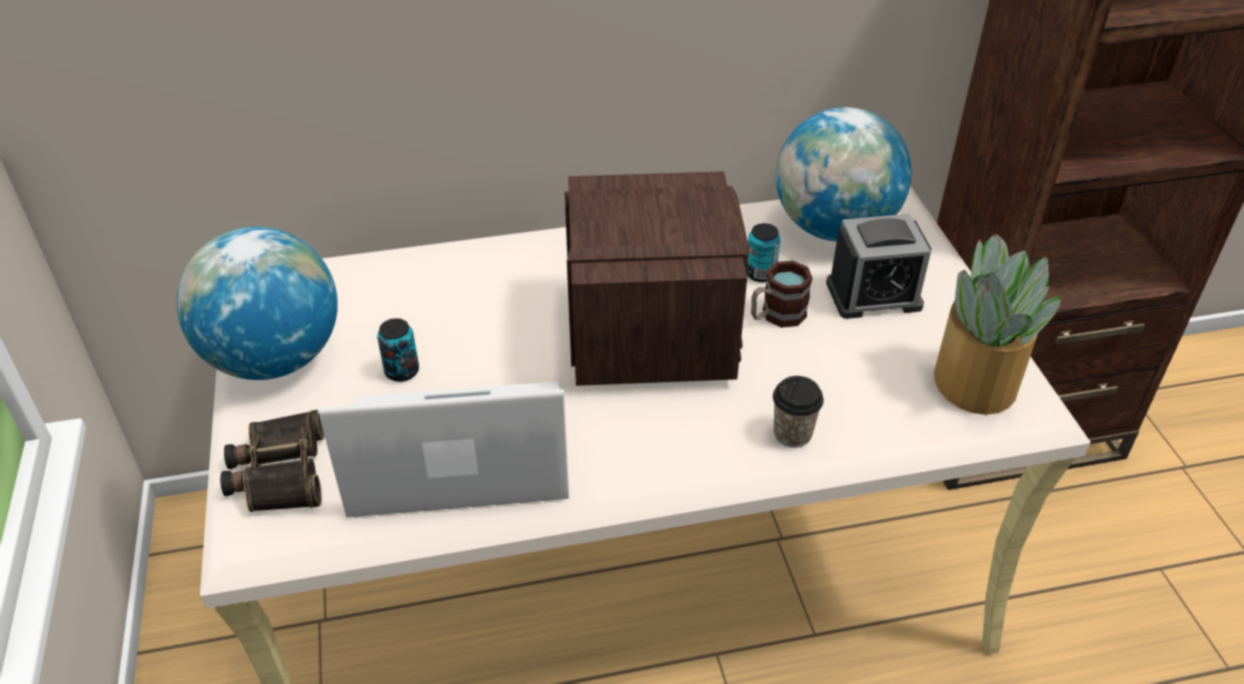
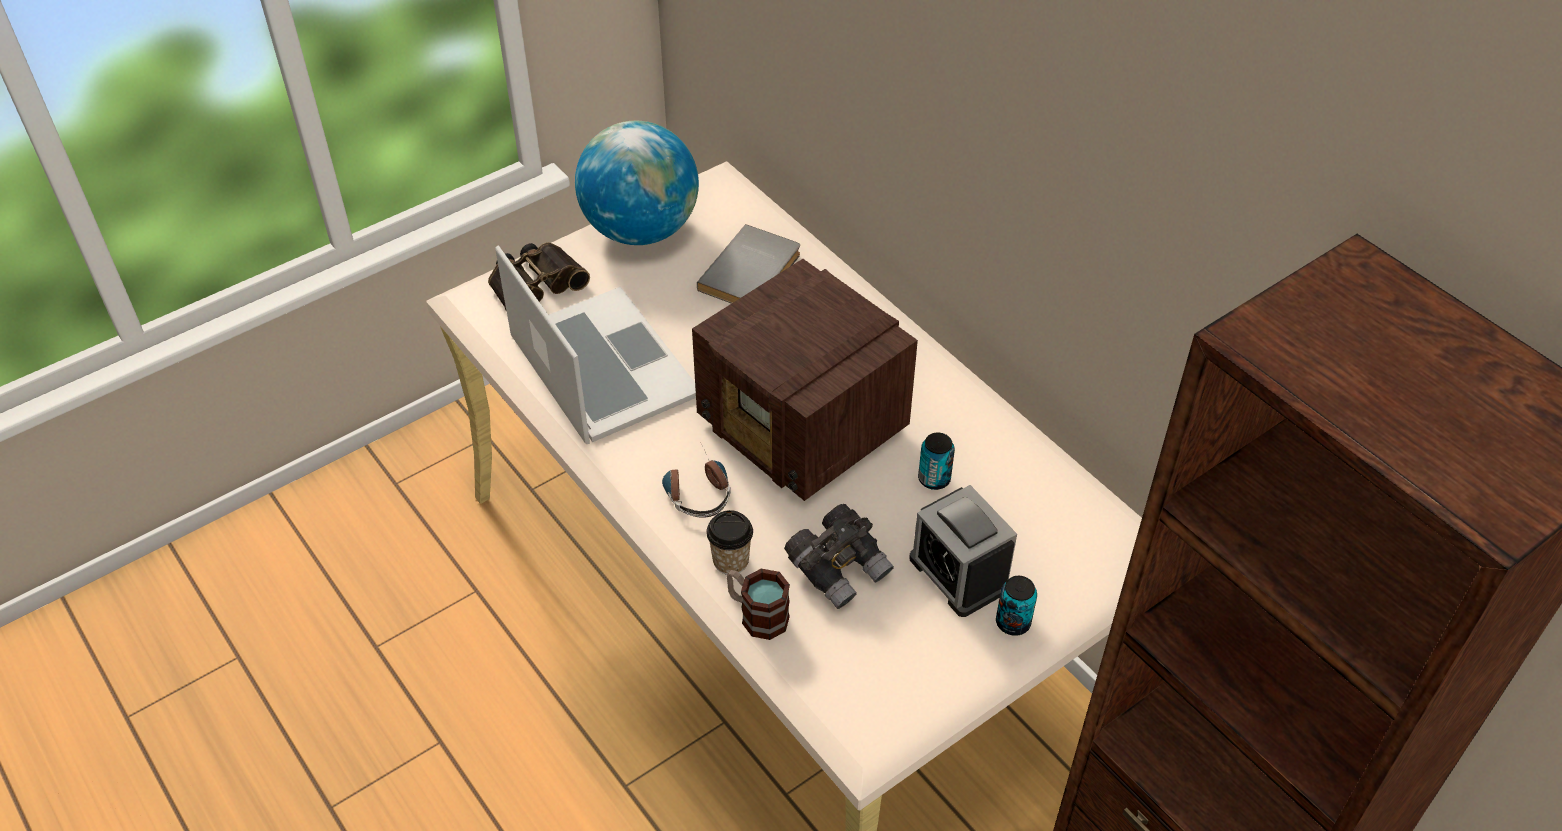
camera: 65 degrees right, 5 degrees up
can [377,318,419,382] -> can moved to [996,576,1037,636]
radio [565,171,749,386] -> radio turned 75 degrees clockwise [692,259,918,501]
mug [751,261,813,328] -> mug moved to [727,569,790,640]
globe [776,107,912,242] -> none
potted plant [934,234,1061,415] -> none
none -> headphones [662,443,731,518]
none -> grey book [697,224,800,304]
none -> grey binoculars [784,504,894,609]

